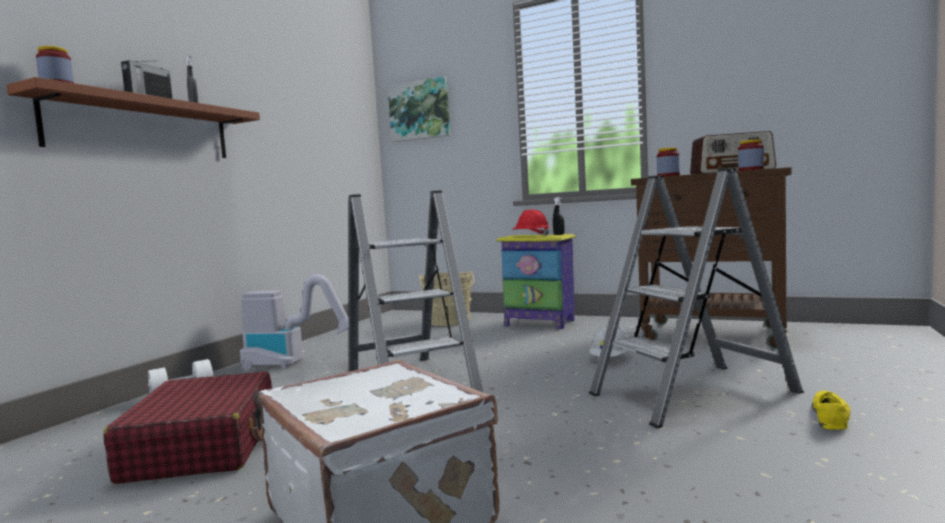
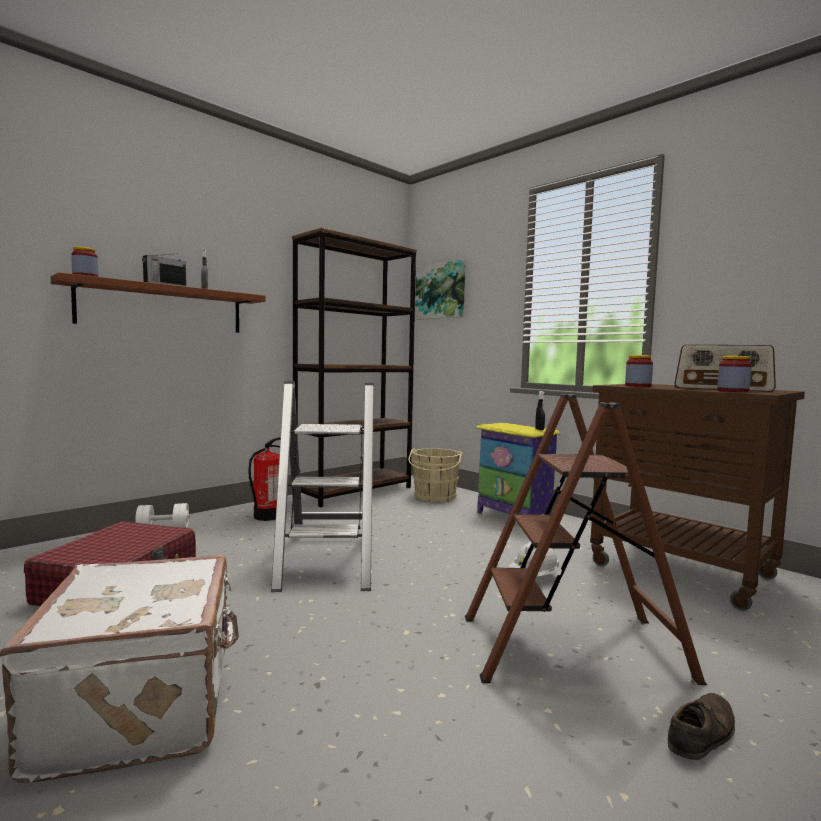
camera: 20 degrees right, 0 degrees up
vacuum cleaner [240,275,349,370] -> fire extinguisher [248,437,281,521]
red hard hat [513,210,549,236] -> none
grey step ladder [589,168,804,428] -> brown step ladder [465,394,707,685]
yellow shoe [812,391,851,430] -> brown shoe [668,693,735,760]
none -> brown bookcase [292,227,417,507]

